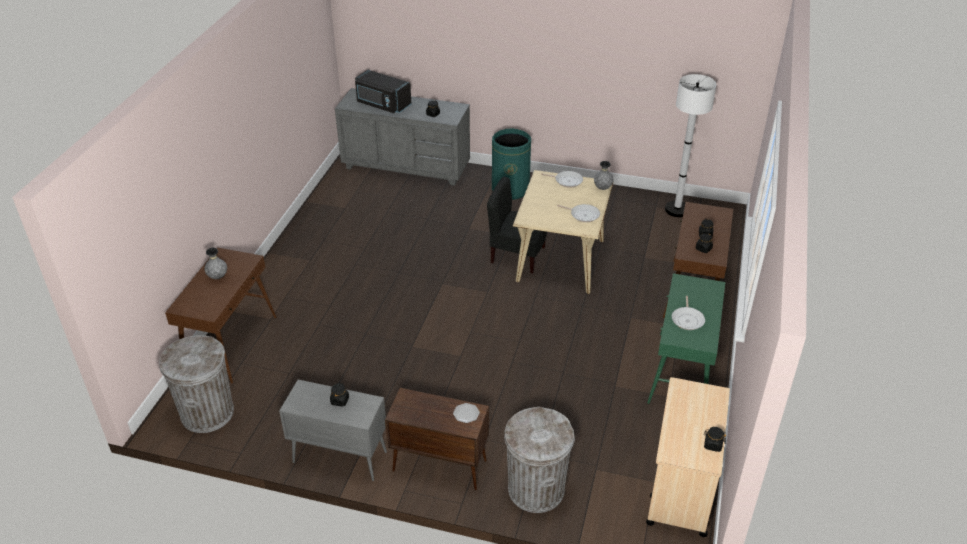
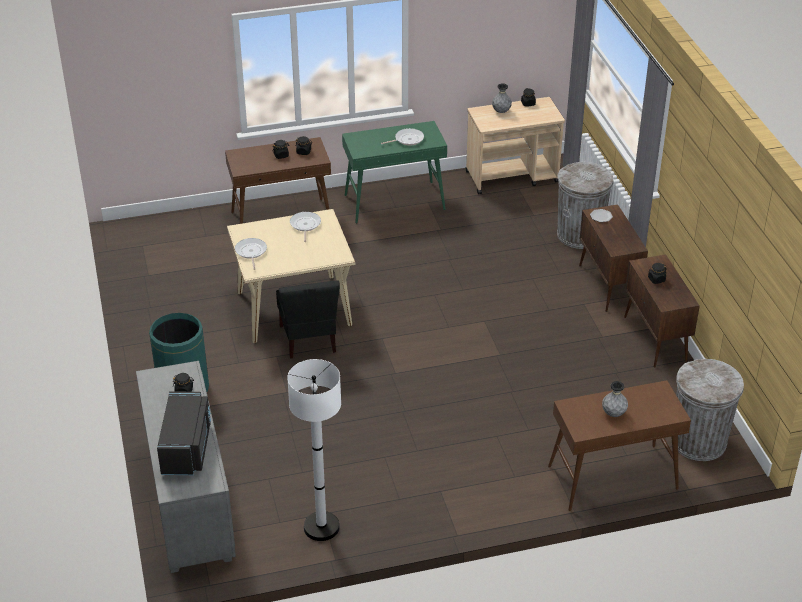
camera: 120 degrees left, 0 degrees up
grey cabinet [279,380,387,481] -> brown cabinet [624,255,700,368]
grey vase [594,161,614,190] -> grey vase moved to [492,83,512,113]
white floor lamp [665,74,717,217] -> white floor lamp moved to [287,359,341,541]

